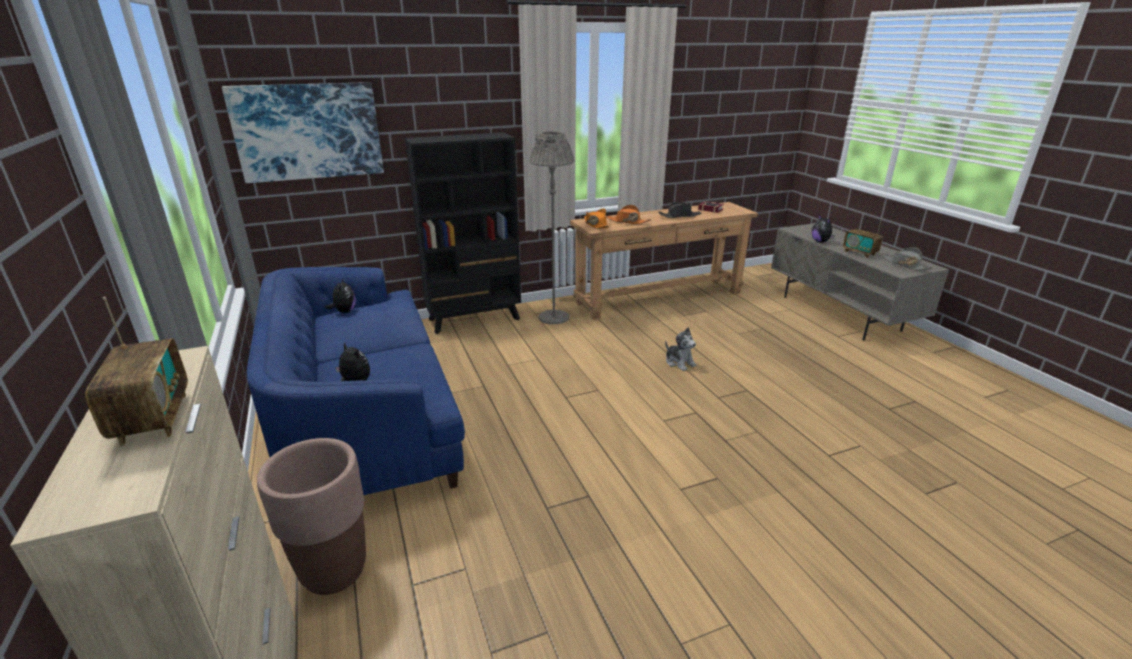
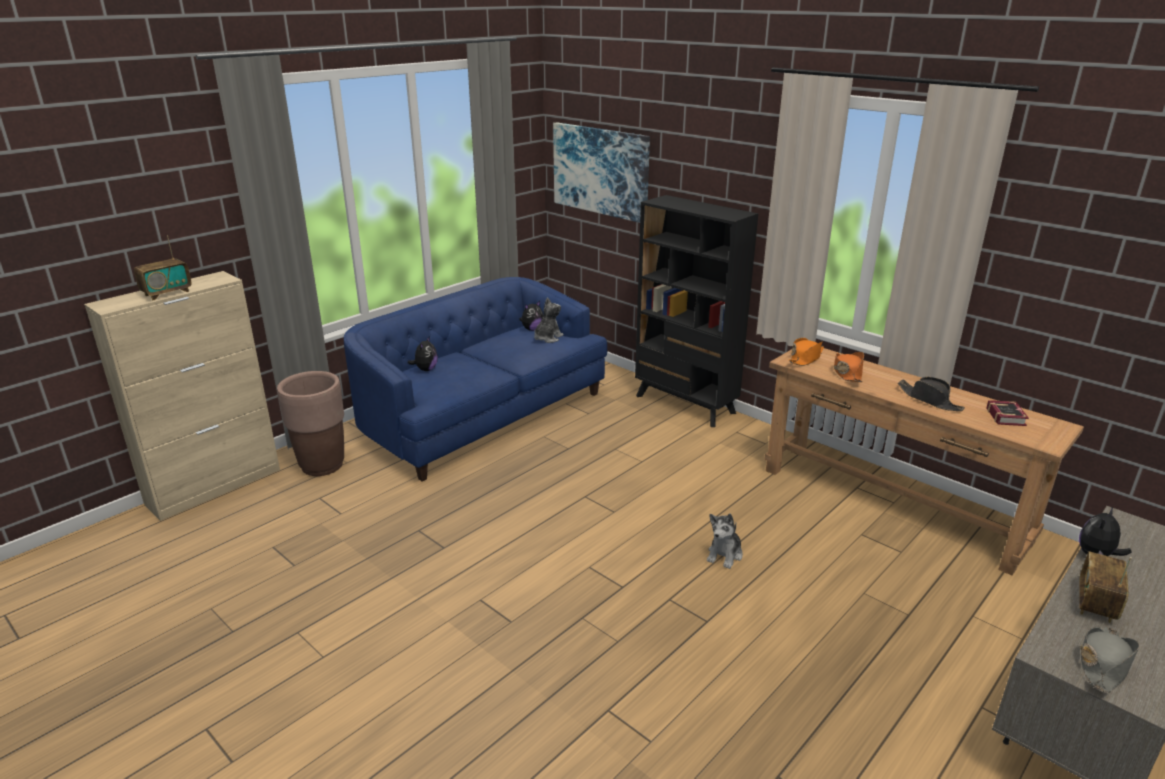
camera: 65 degrees right, 0 degrees up
grey floor lamp [530,131,575,324] -> none
none -> plush toy [534,297,563,343]

